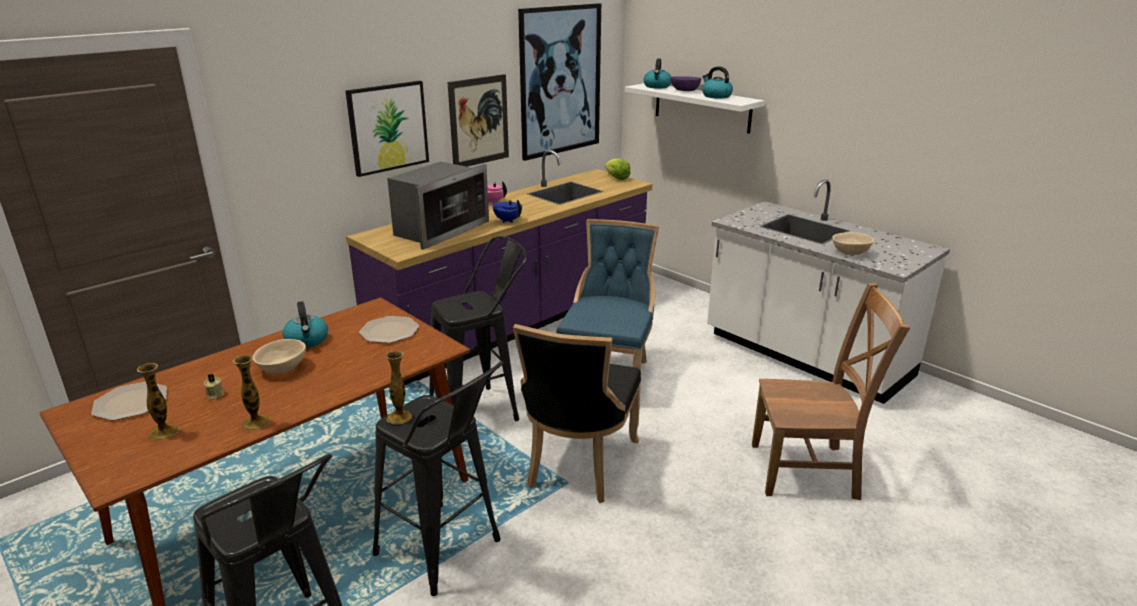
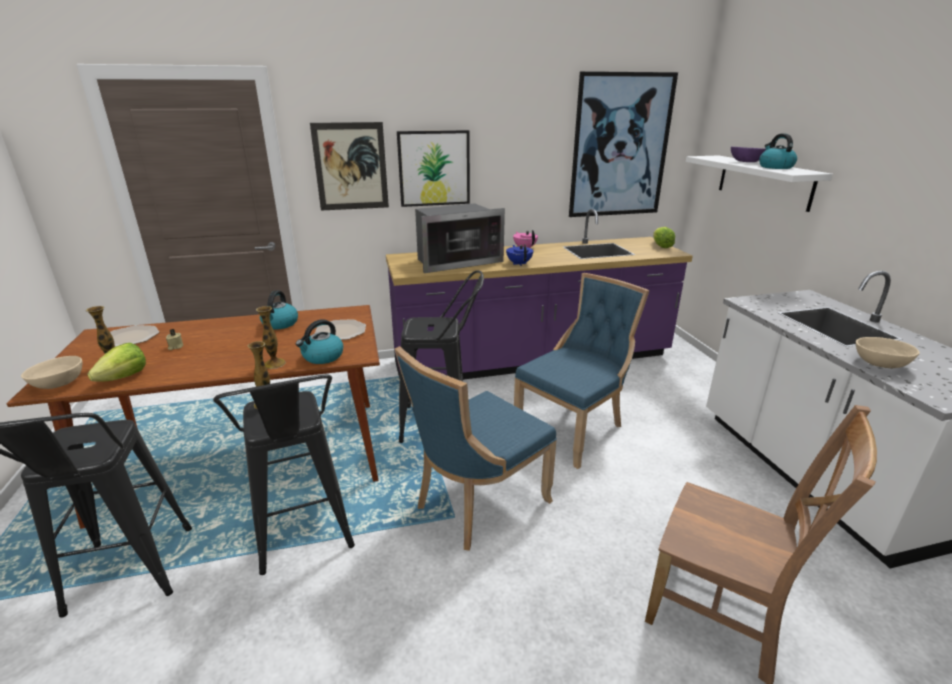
camera: 30 degrees right, 0 degrees up
vase [233,355,270,431] -> vase moved to [256,306,286,369]
beige bowl [253,339,306,374] -> beige bowl moved to [21,356,82,389]
picture [448,74,509,167] -> picture moved to [310,122,389,211]
black chair [513,324,641,503] -> blue chair [395,346,557,551]
kettle [644,58,671,88] -> kettle moved to [296,319,343,364]
none -> lettuce [87,343,146,382]

